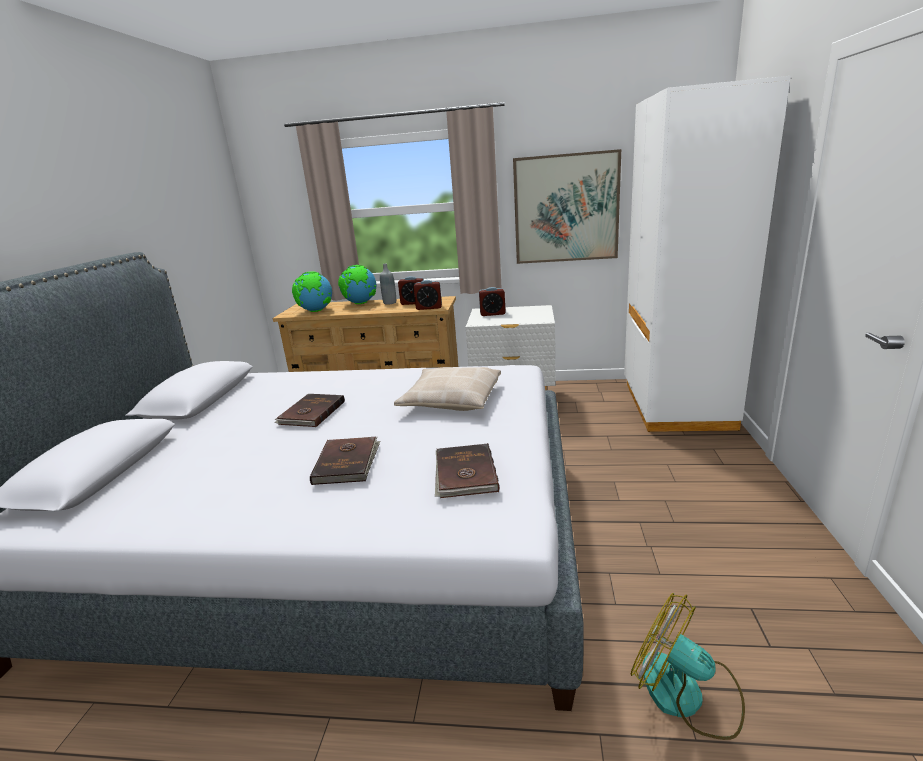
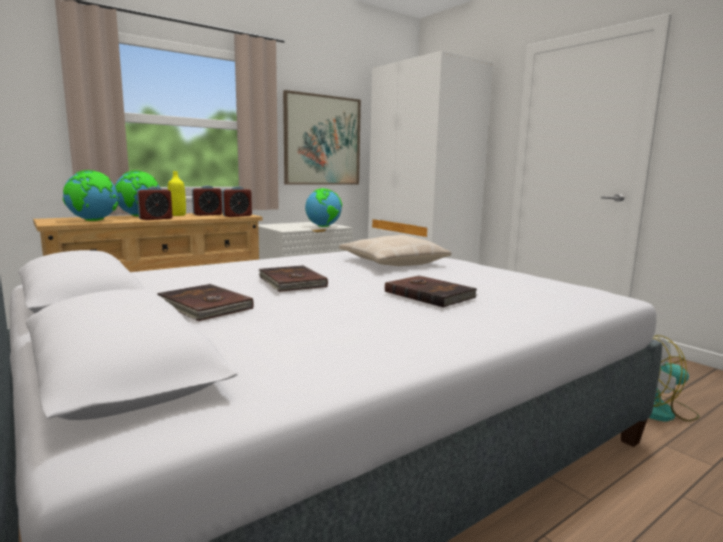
camera: 45 degrees left, 10 degrees down
grey bottle [380,264,396,305] -> yellow bottle [168,171,186,216]
brown book [435,443,499,498] -> brown book moved to [157,284,254,321]
alarm clock [479,287,506,316] -> alarm clock moved to [137,186,173,220]
none -> globe [305,188,342,227]

